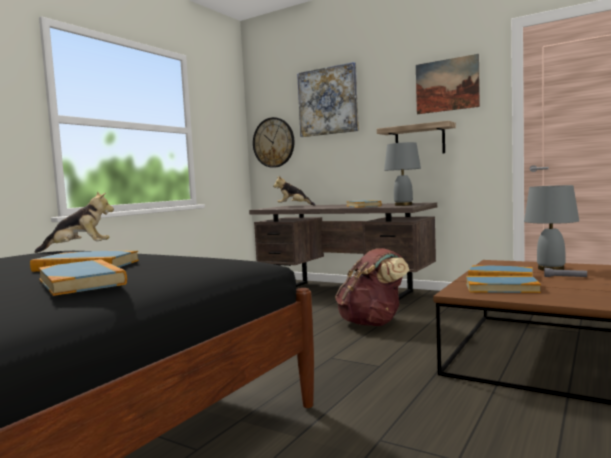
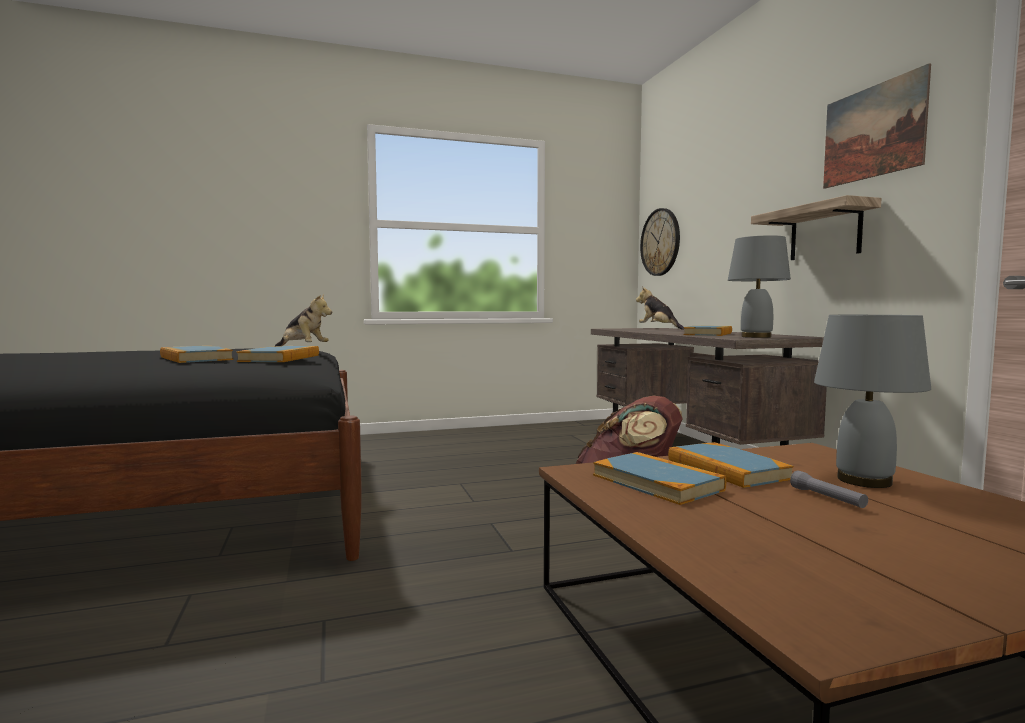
camera: 40 degrees right, 0 degrees up
book [38,259,127,296] -> book moved to [236,346,319,362]
picture [297,62,359,137] -> none

